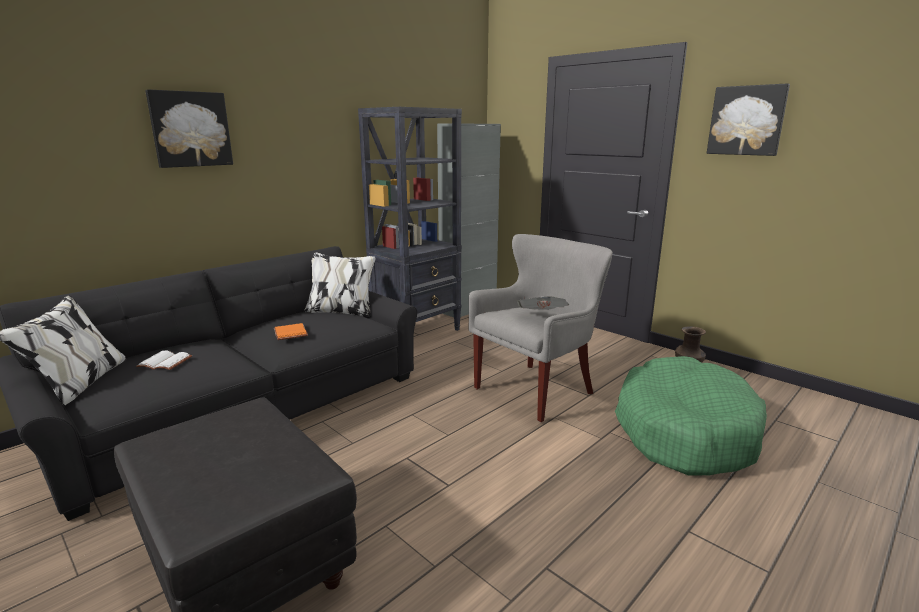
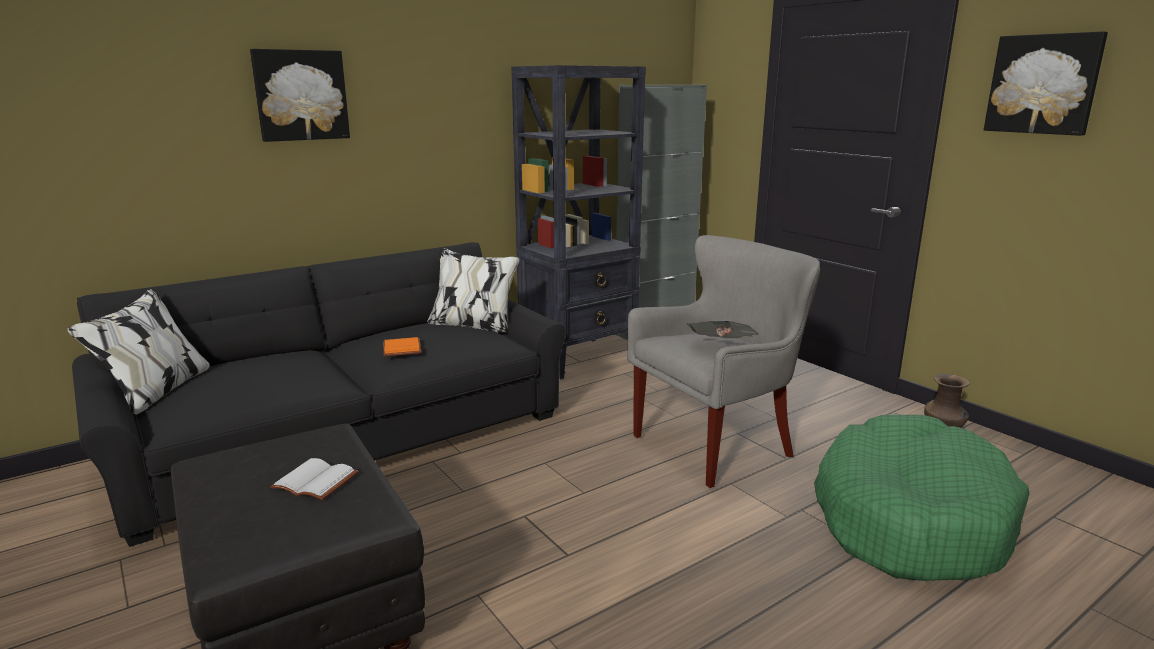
camera: 10 degrees right, 0 degrees up
white book [136,351,192,370] -> white book moved to [270,458,358,500]

